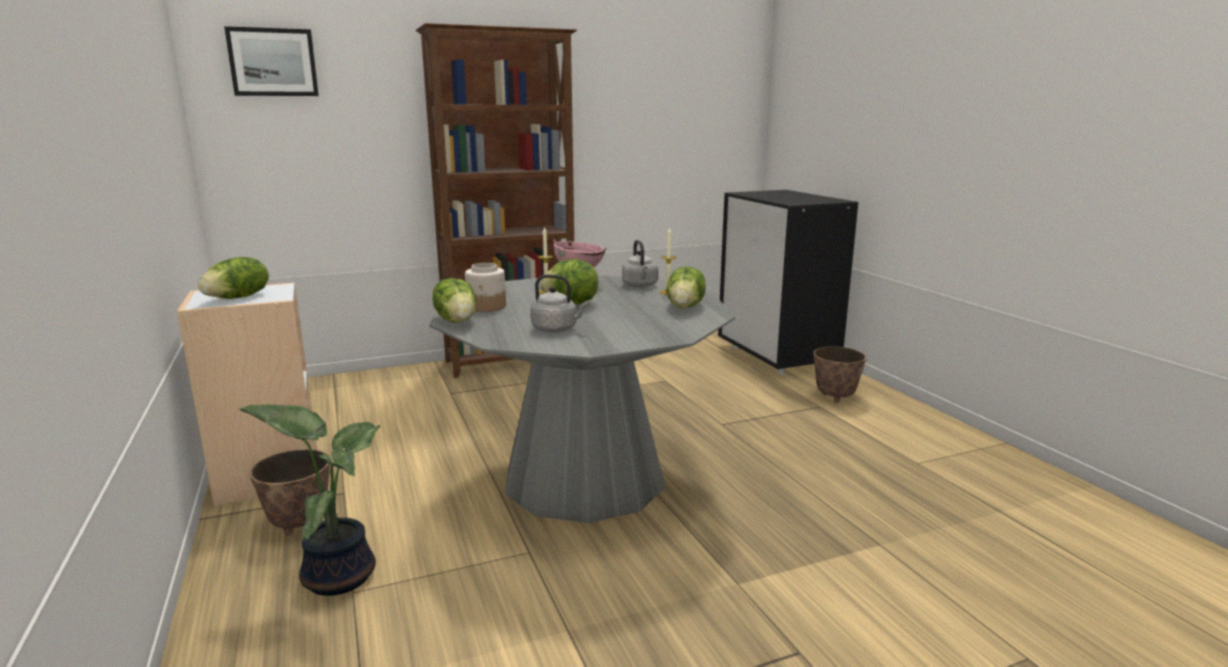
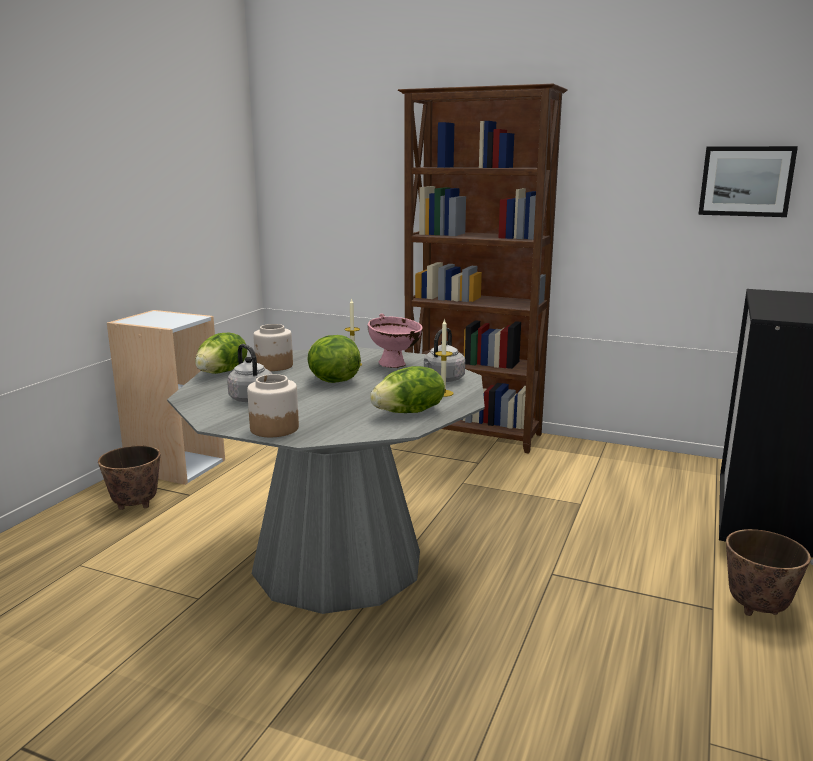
camera: 45 degrees right, 0 degrees up
lettuce [198,257,269,299] -> none
picture [224,26,319,96] -> picture moved to [698,146,798,217]
potted plant [238,405,380,596] -> none
none -> jar [247,374,299,437]

